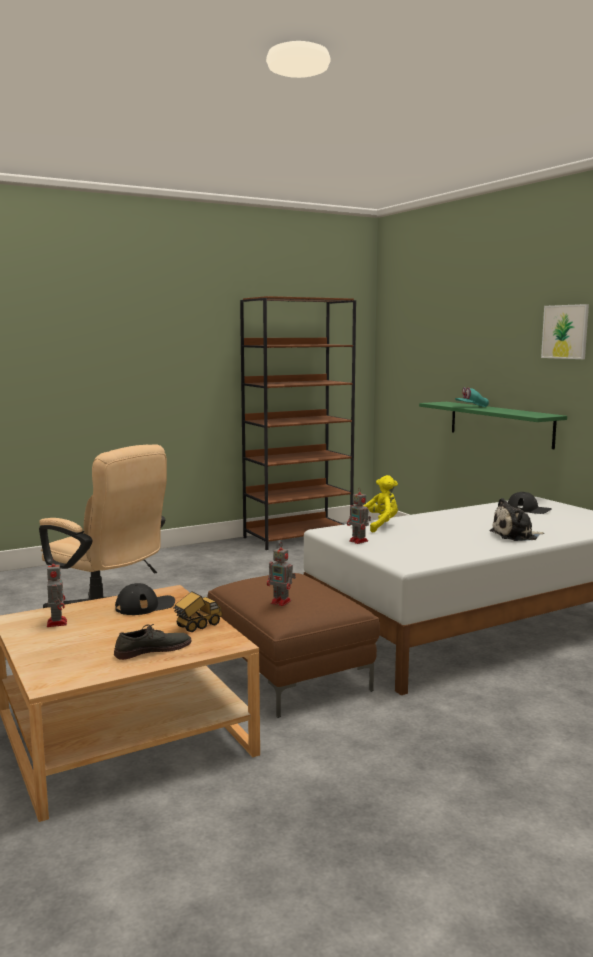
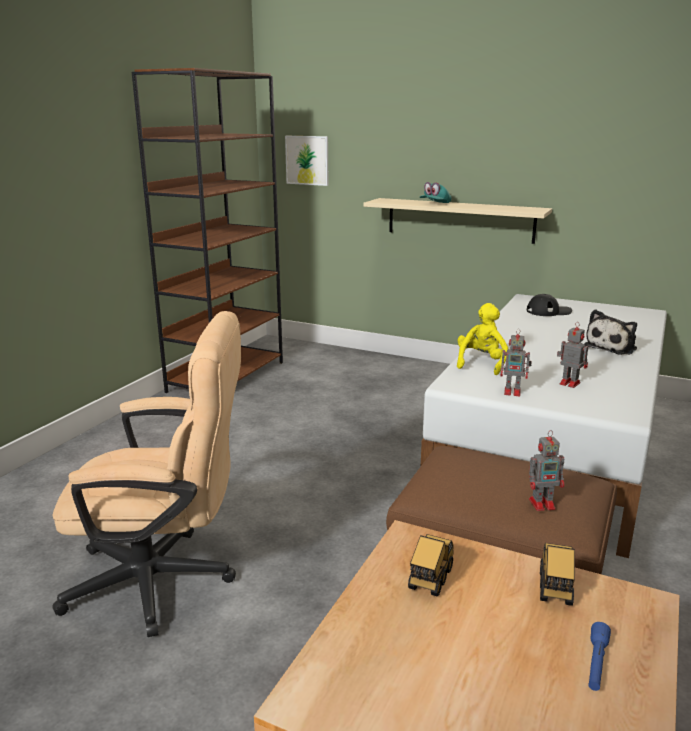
camera: 35 degrees left, 10 degrees up
toy robot [47,561,67,627] -> toy robot moved to [557,322,588,388]
grey shoe [114,624,191,660] -> blue flashlight [589,622,611,691]
black cap [115,583,175,615] -> toy truck [408,534,454,597]
green shelf [419,402,567,449] -> beige shelf [363,198,552,244]
picture [541,304,589,359] -> picture moved to [285,136,328,186]

